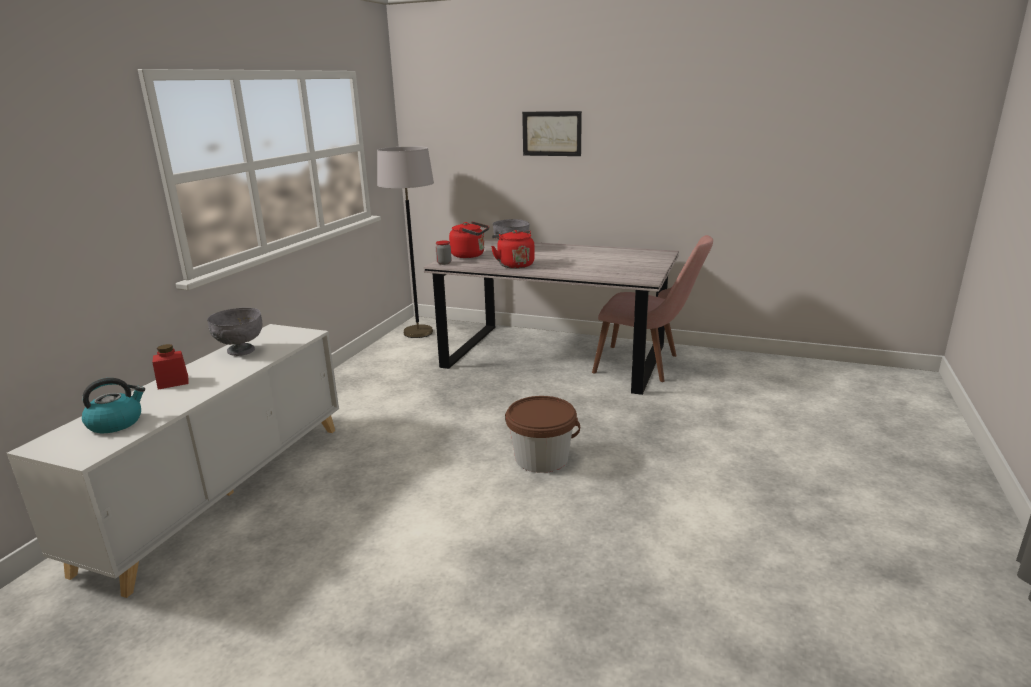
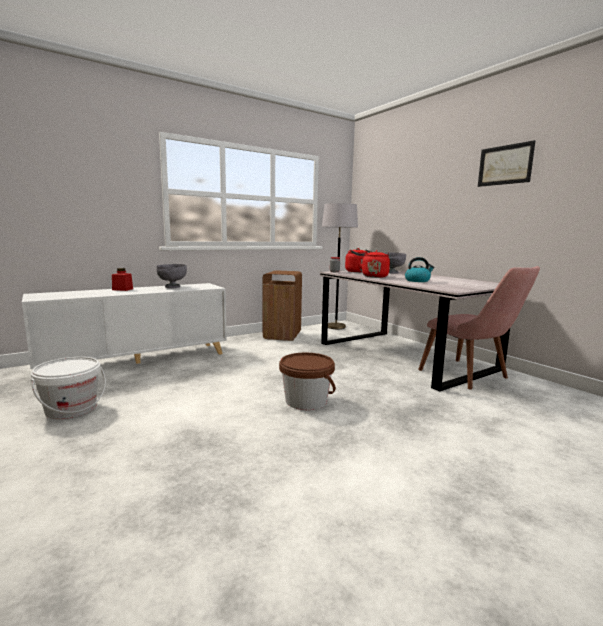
camera: 35 degrees right, 10 degrees down
kettle [82,378,145,433] -> kettle moved to [405,257,435,282]
picture [522,111,582,156] -> picture moved to [478,140,535,187]
none -> white bucket [31,357,106,419]
none -> brown trash can [262,270,302,341]

